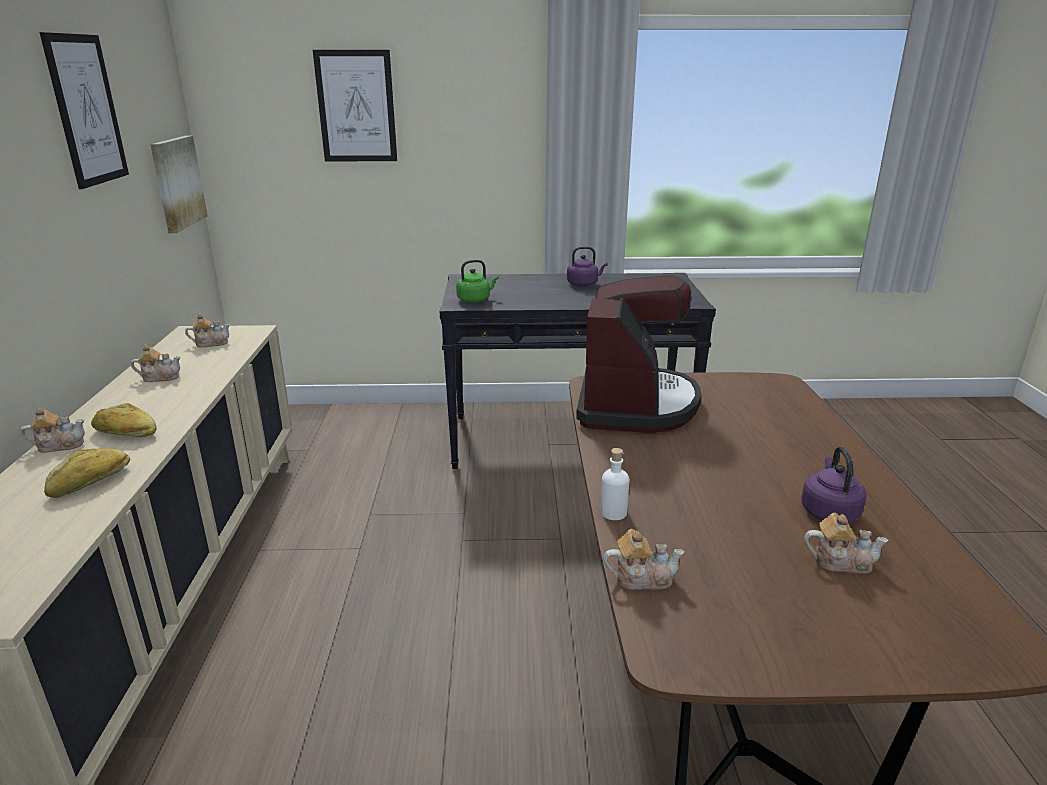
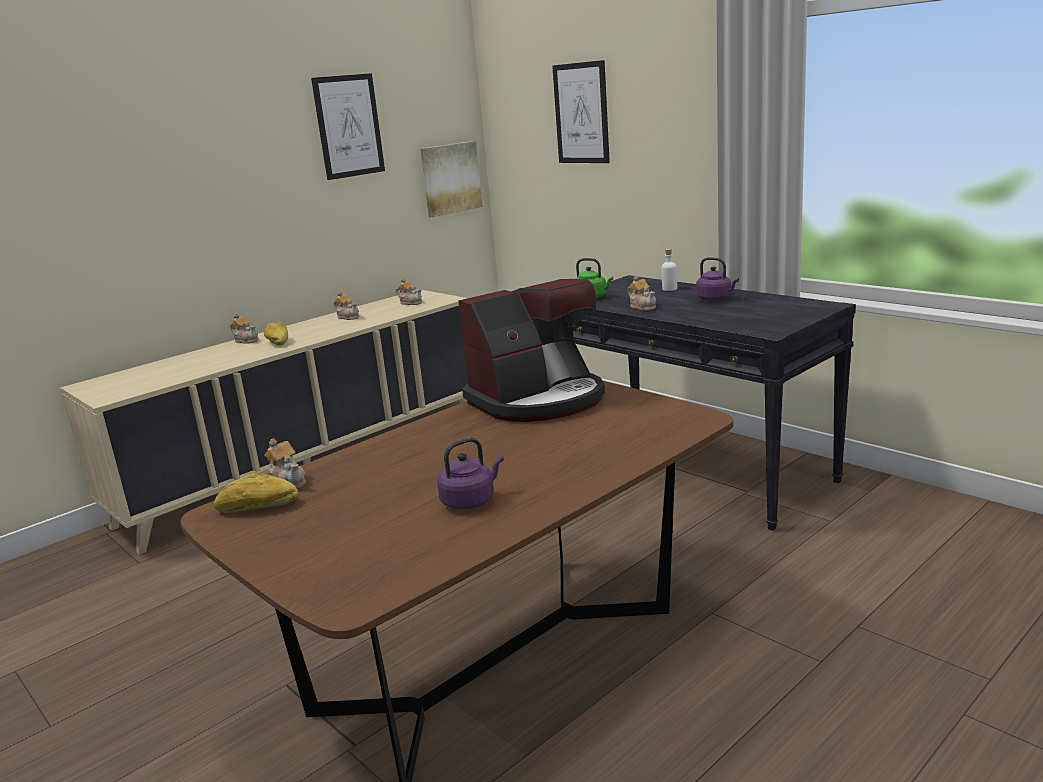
camera: 50 degrees right, 5 degrees down
bread [44,448,130,498] -> bread moved to [214,472,299,513]
white bottle [600,448,629,520] -> white bottle moved to [661,249,677,291]
teapot [804,513,889,574] -> teapot moved to [628,275,656,311]

